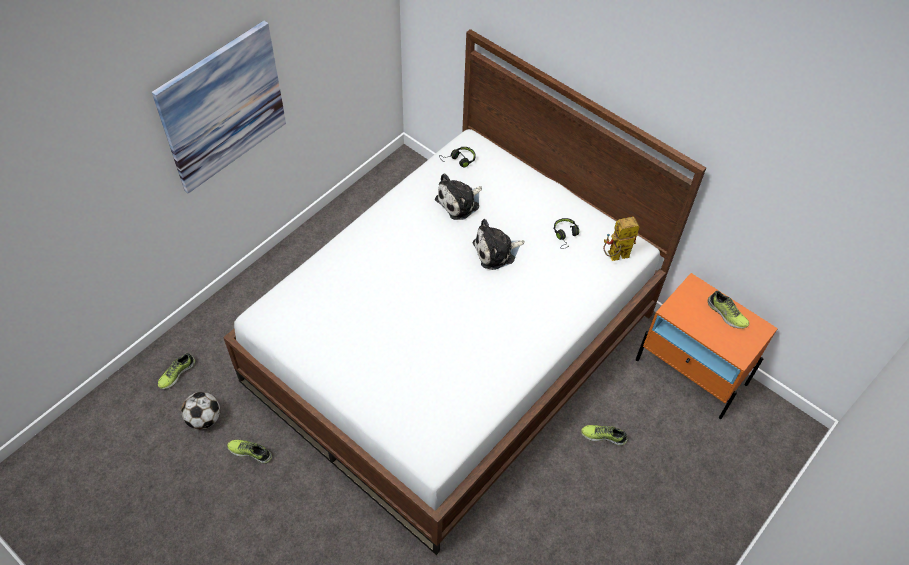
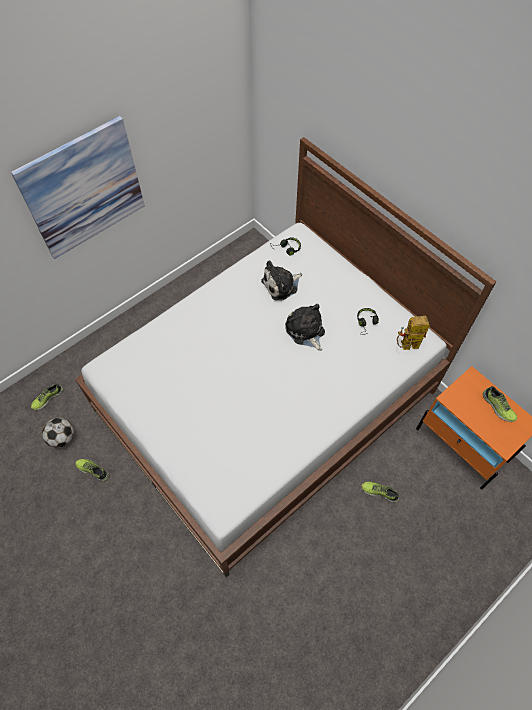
camera: 10 degrees right, 5 degrees up
plush toy [472,219,525,270] -> plush toy turned 75 degrees clockwise [285,304,325,351]

